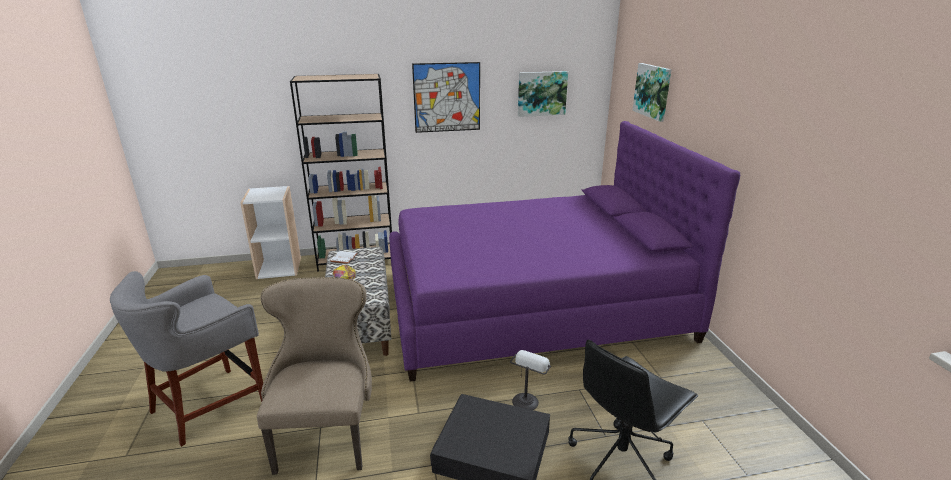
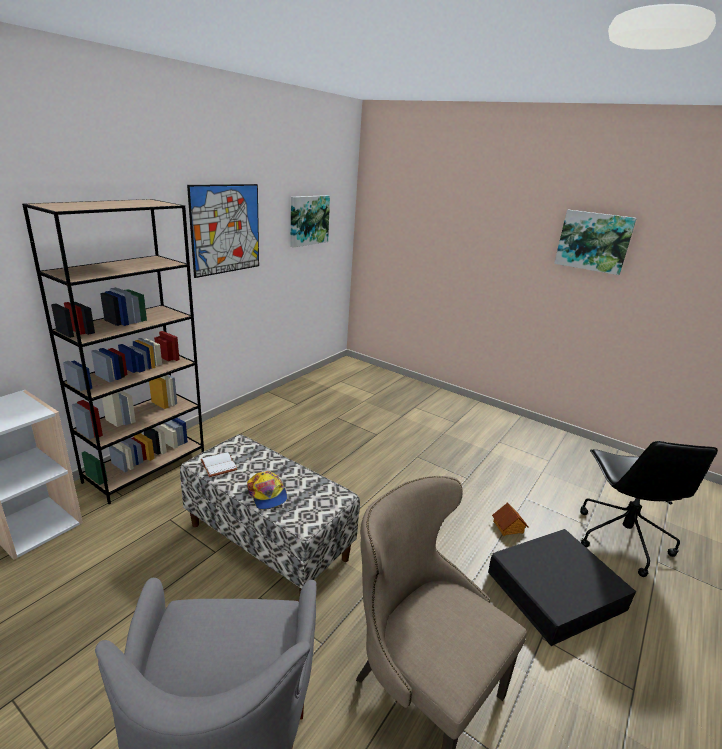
camera: 45 degrees left, 0 degrees up
purple bed [389,121,740,381] -> none
table lamp [510,350,551,410] -> toy house [492,502,529,536]
picture [632,63,671,122] -> picture moved to [554,210,637,275]

